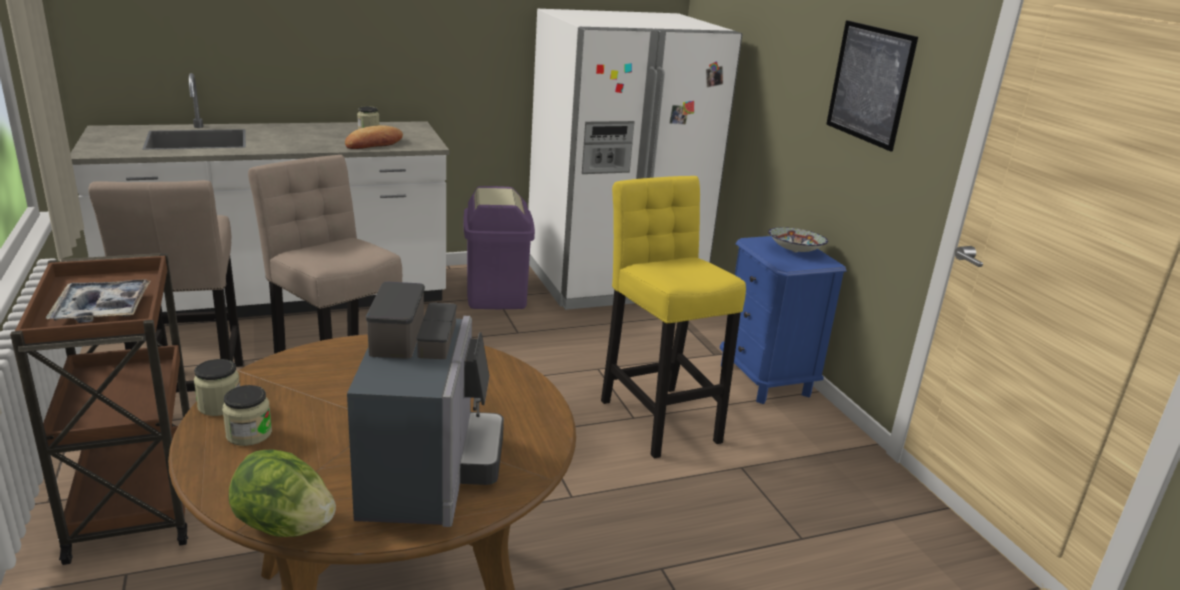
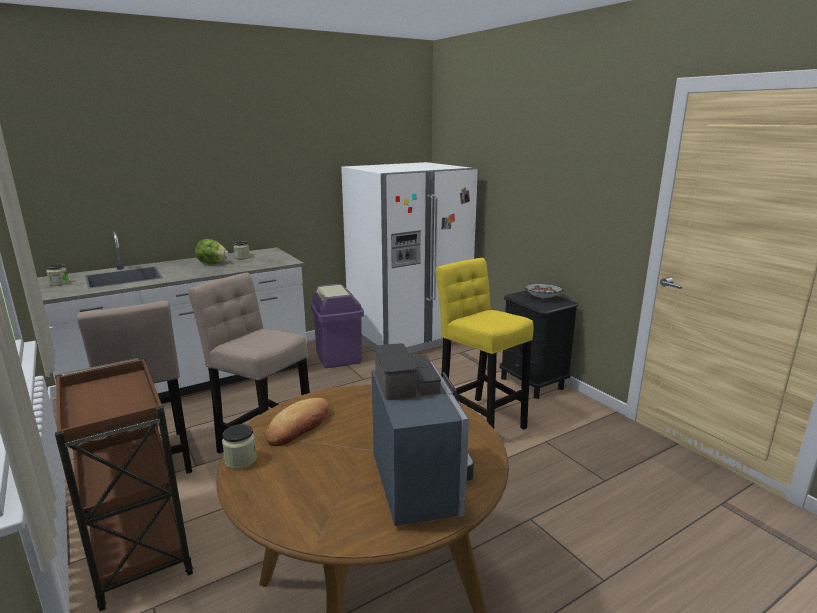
camera: 10 degrees left, 5 degrees down
tray [46,280,151,323] -> none
jar [222,385,272,446] -> jar moved to [46,264,69,286]
lettuce [229,449,336,537] -> lettuce moved to [195,239,229,264]
bread [345,125,403,149] -> bread moved to [265,398,329,446]
blue nightstand [720,236,846,404] -> black nightstand [499,290,579,399]
picture [826,20,918,151] -> none

